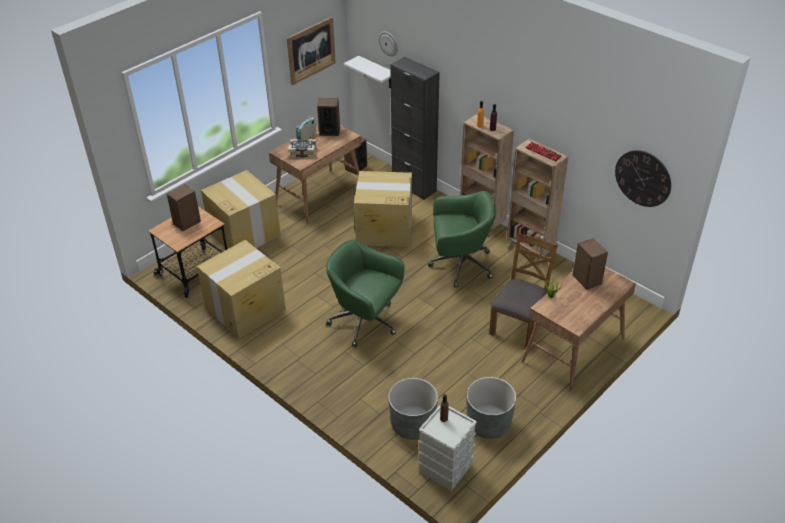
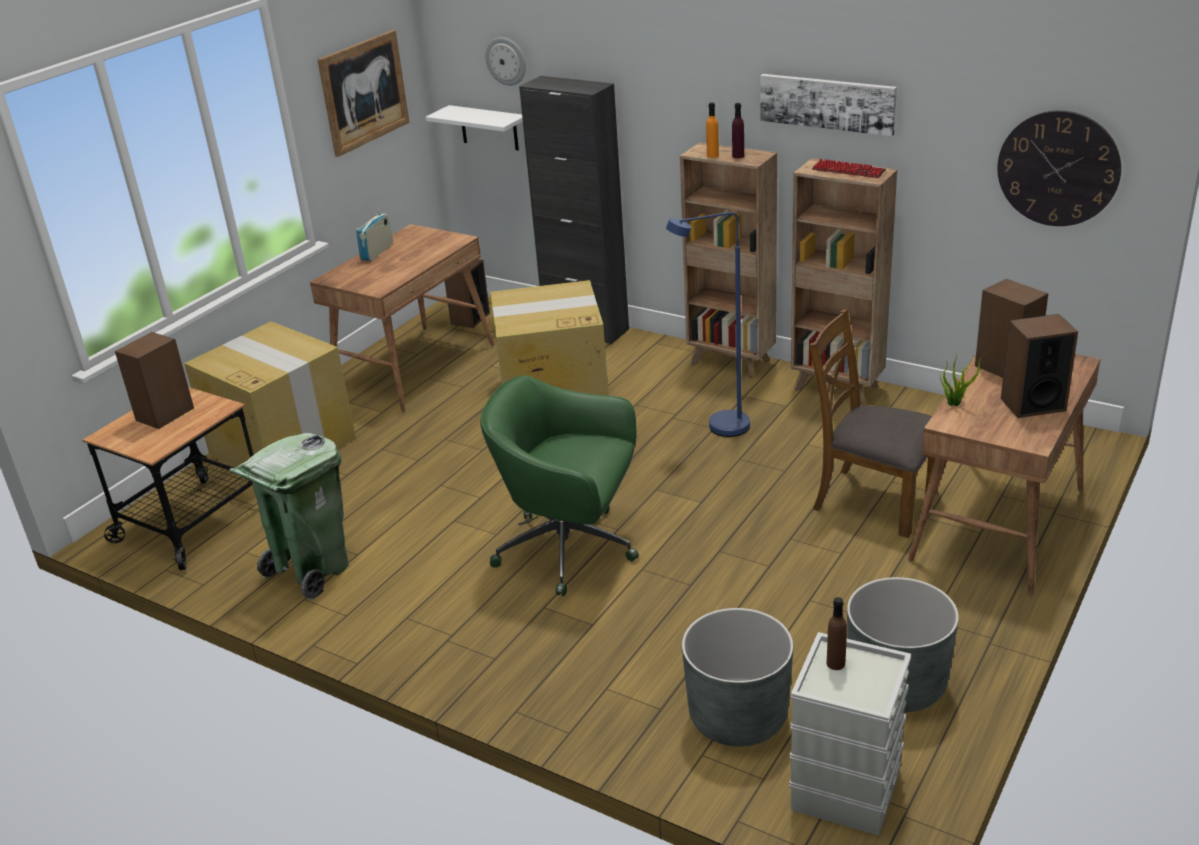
camera: 10 degrees left, 10 degrees down
cardboard box [197,240,286,339] -> green trash can [230,433,348,601]
book [288,139,317,158] -> none
speaker [317,98,340,136] -> speaker moved to [1001,314,1078,418]
green office chair [428,191,496,288] -> blue floor lamp [666,212,750,437]
brown chair [489,232,558,348] -> brown chair turned 75 degrees counterclockwise [809,309,938,538]
none -> picture [760,74,897,136]

